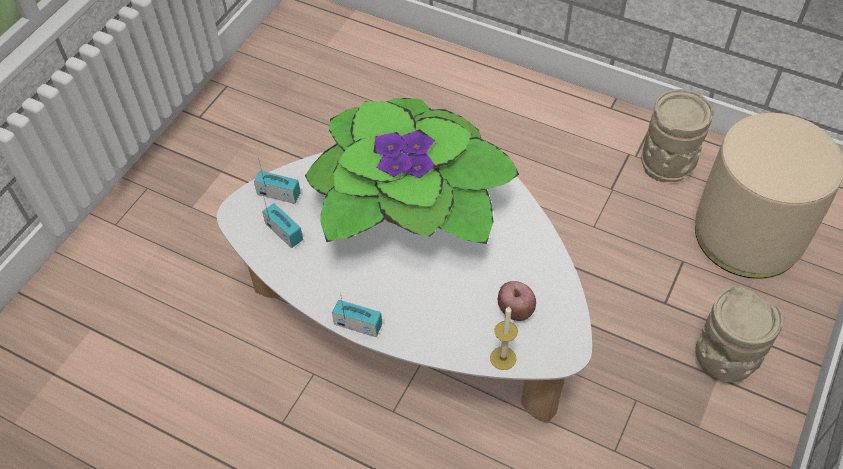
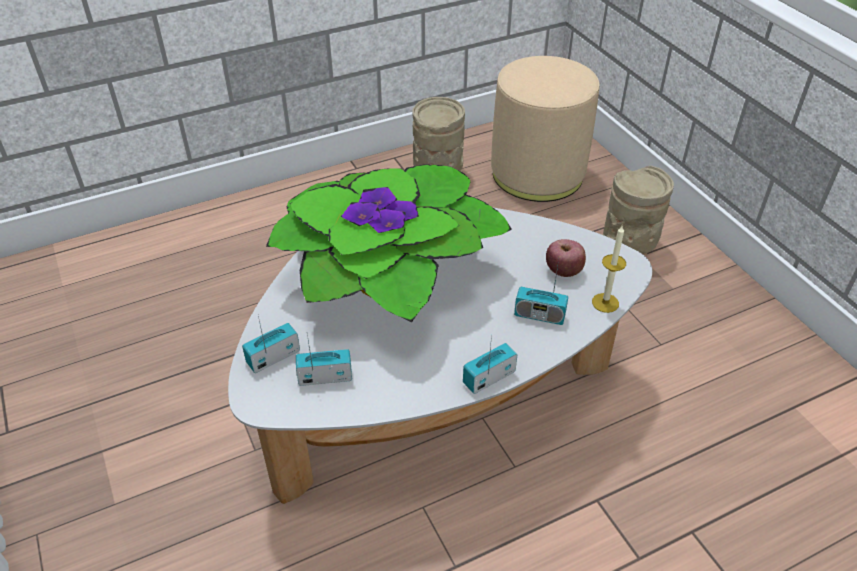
camera: 55 degrees left, 10 degrees down
none -> radio [514,260,568,325]

